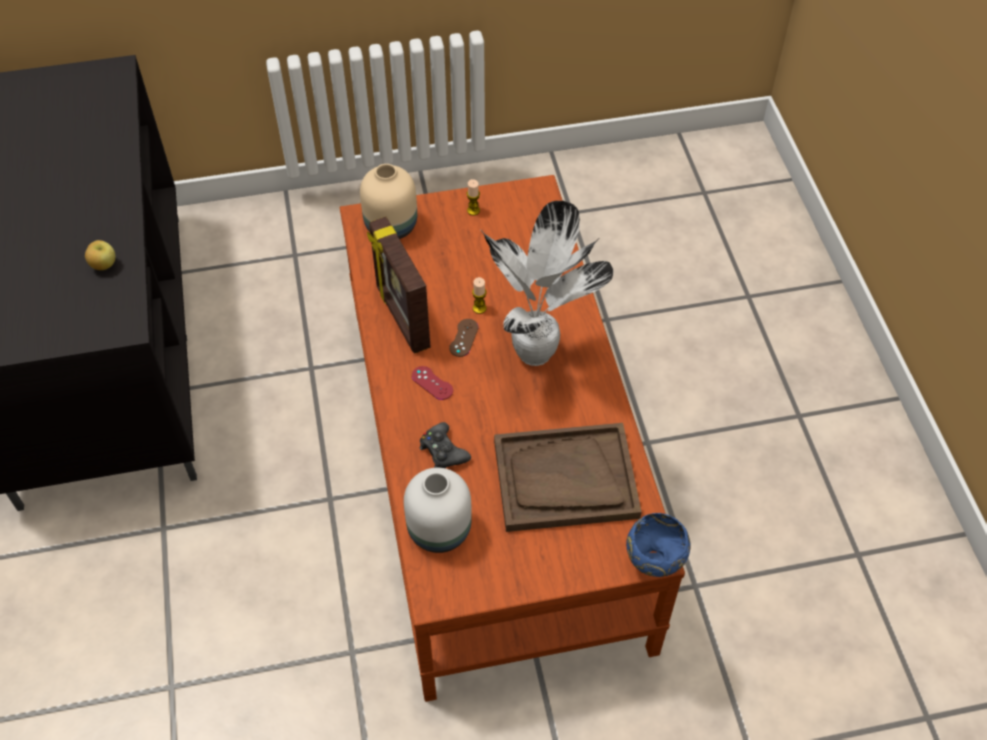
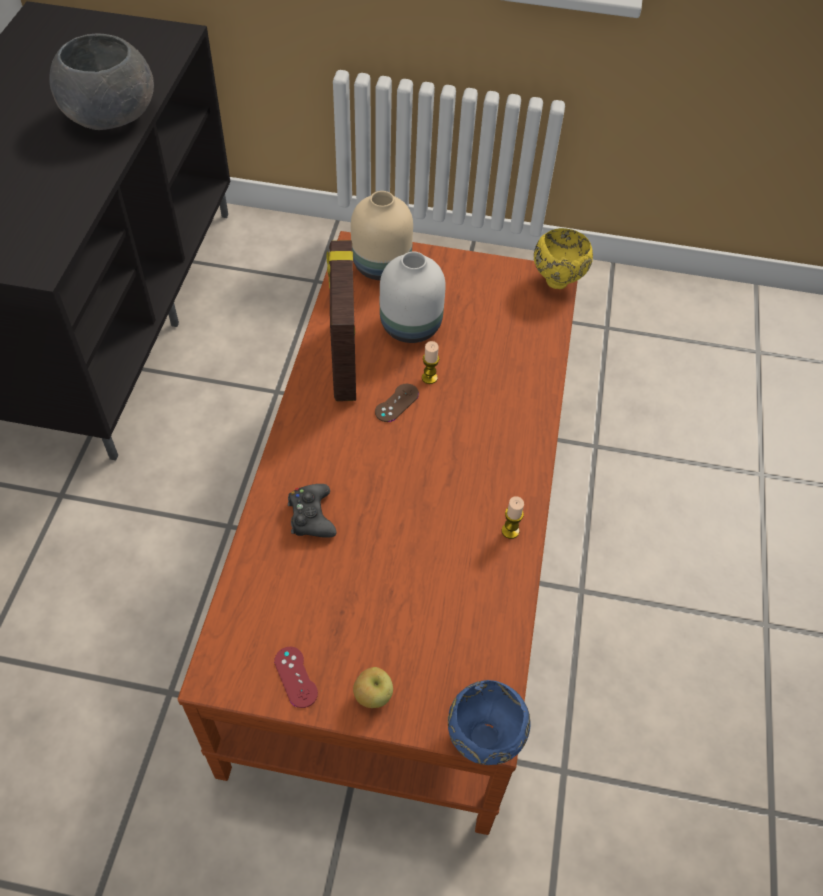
camera: 20 degrees right, 0 degrees up
apple [85,240,115,270] -> apple moved to [353,667,393,708]
white vase [404,468,472,553] -> white vase moved to [380,252,446,343]
red game controller [412,366,453,400] -> red game controller moved to [274,647,318,708]
candle [467,179,480,215] -> candle moved to [502,496,524,539]
potted plant [480,201,613,366] -> none
brown tray [494,423,642,532] -> none
none -> grey bowl [49,33,154,130]
none -> yellow bowl [534,228,593,289]

